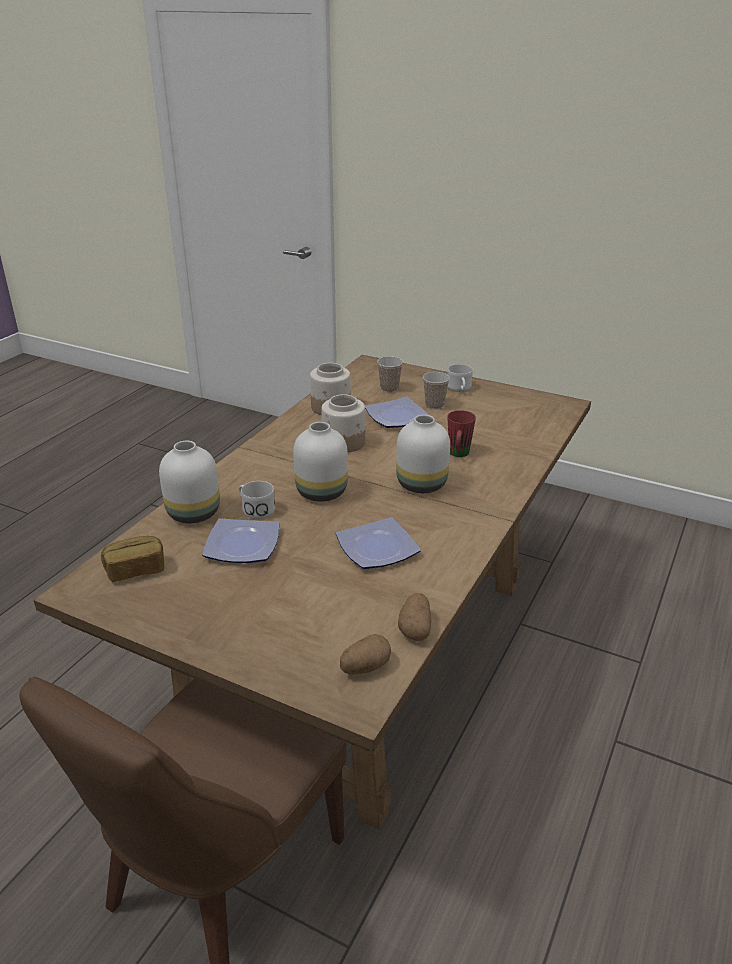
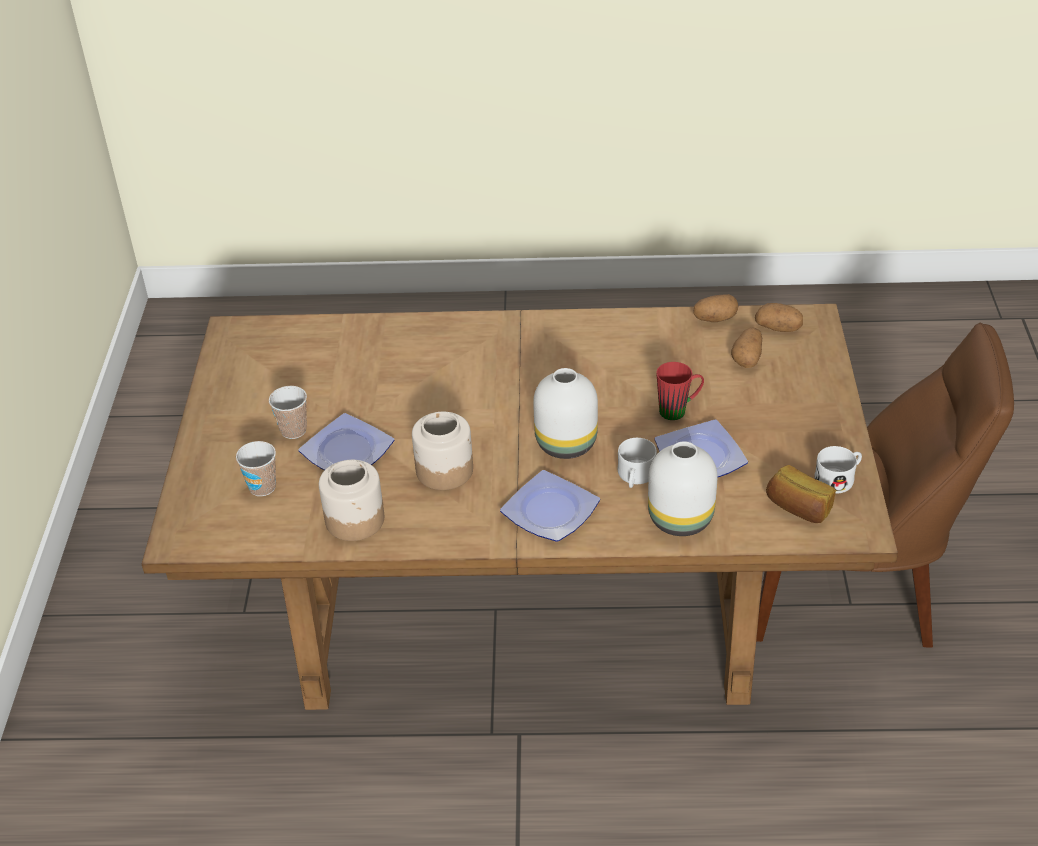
camera: 115 degrees left, 10 degrees up
plate [336,517,421,569] -> plate moved to [500,470,600,542]
white vase [396,415,450,493] -> none
white mug [447,364,473,392] -> white mug moved to [814,446,862,494]
red mug [447,410,476,457] -> red mug moved to [656,362,704,420]
none -> potato [731,327,762,368]

